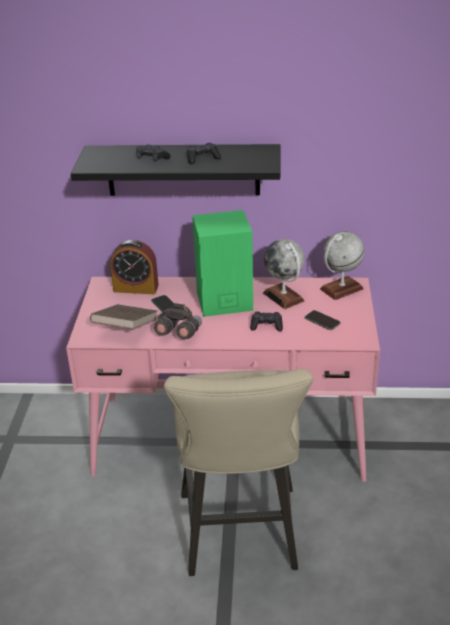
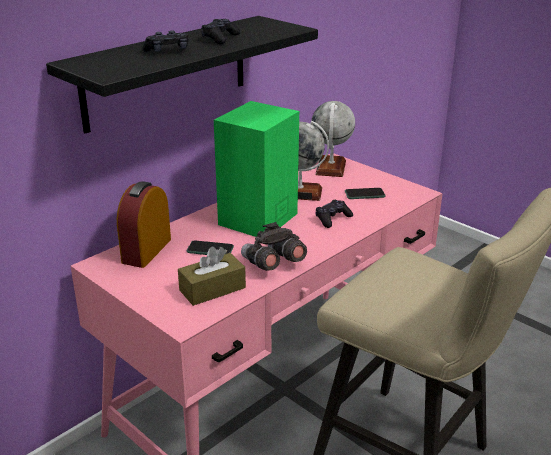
camera: 50 degrees left, 5 degrees down
brown book [90,304,157,330] -> brown tissue box [178,247,246,306]
alarm clock [110,240,159,294] -> alarm clock turned 150 degrees clockwise [117,181,171,268]

